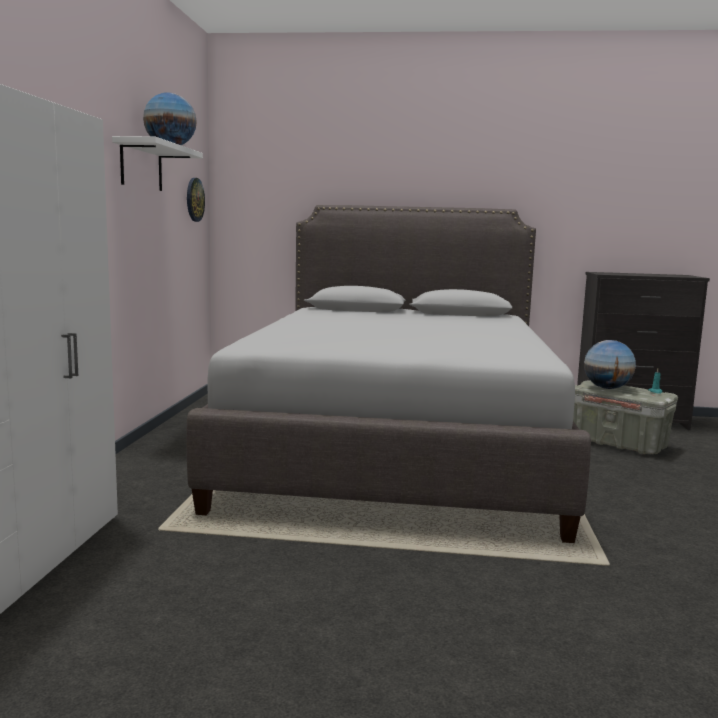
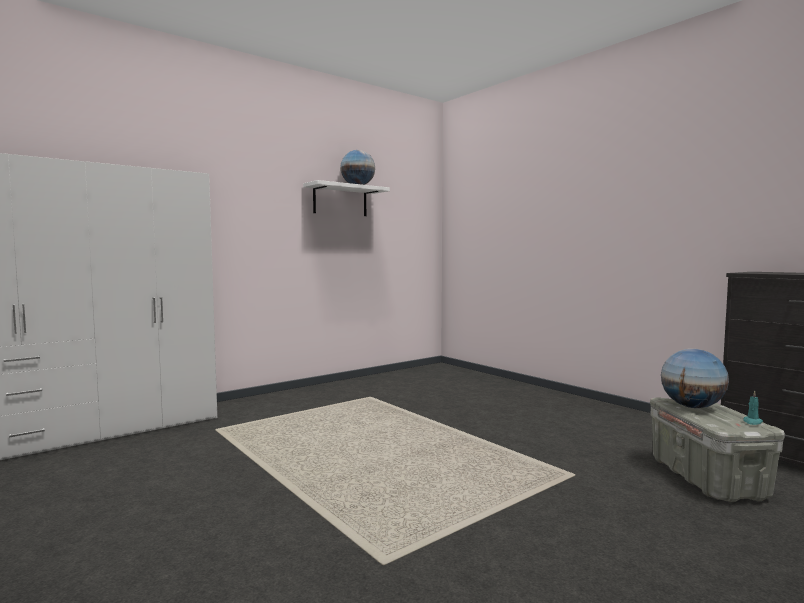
camera: 45 degrees right, 5 degrees down
grey bed [186,205,591,543] -> none
wall clock [187,178,205,222] -> none

